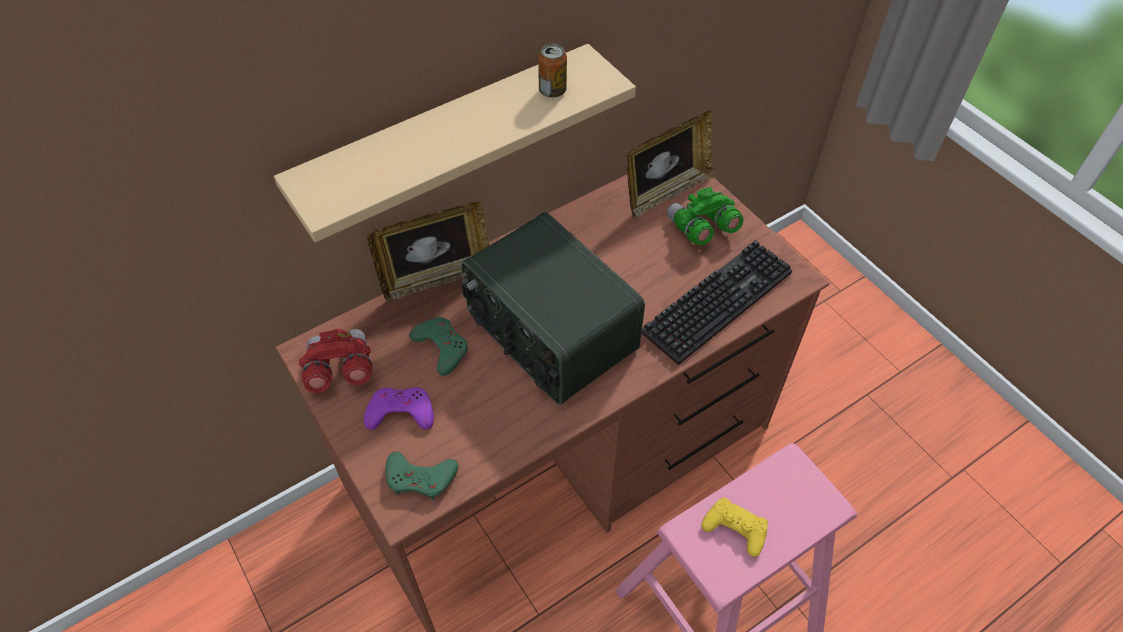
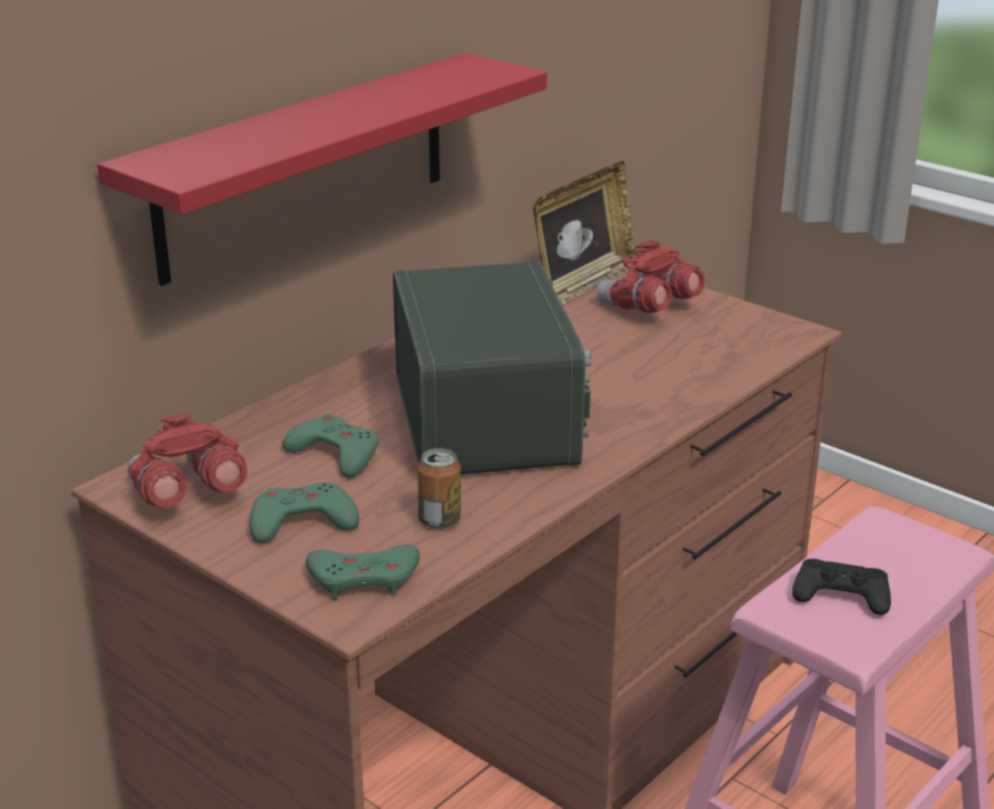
camera: 15 degrees left, 25 degrees down
beige shelf [274,44,636,242] -> red shelf [97,53,547,286]
purple game controller [364,387,434,430] -> green game controller [249,482,359,543]
picture frame [367,202,489,301] -> none
radio [461,212,645,405] -> radio turned 135 degrees counterclockwise [393,261,591,475]
can [538,43,567,98] -> can moved to [417,448,461,529]
keyboard [641,240,792,365] -> none
green binoculars [667,187,743,245] -> red binoculars [597,240,705,313]
yellow game controller [701,497,768,557] -> black game controller [792,558,891,615]

